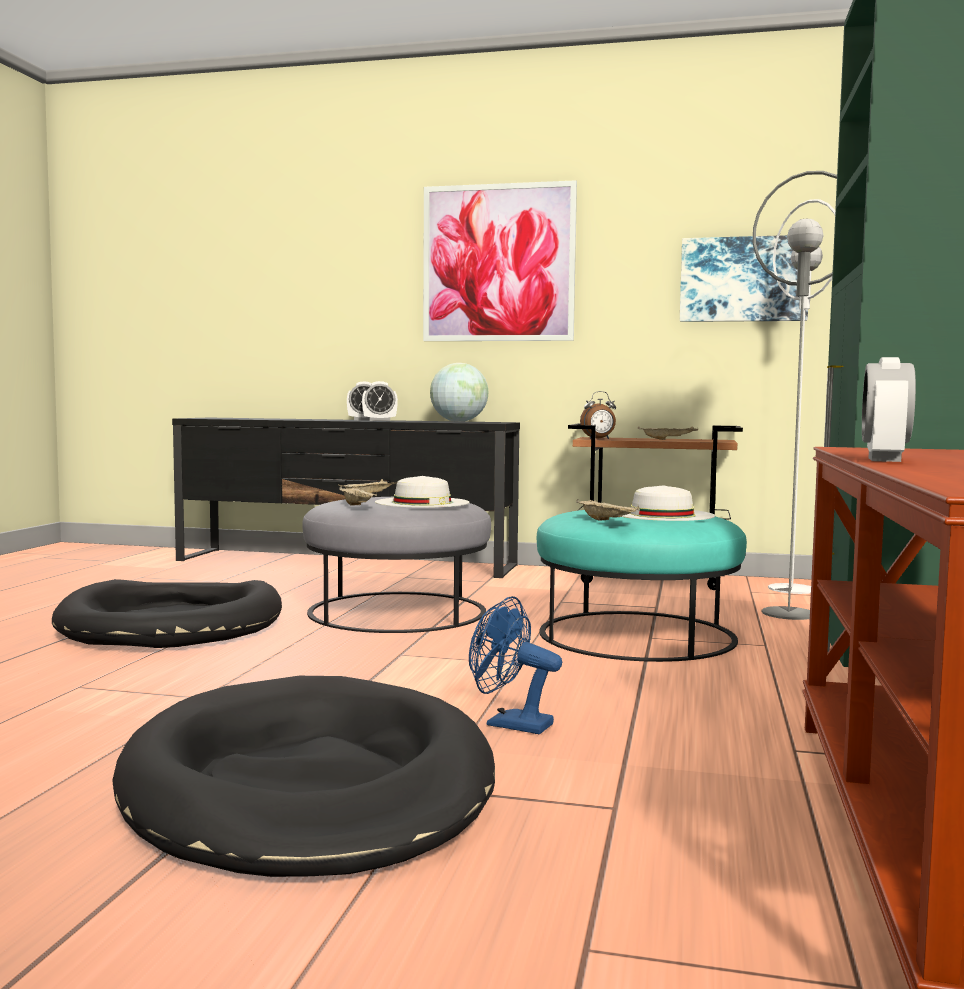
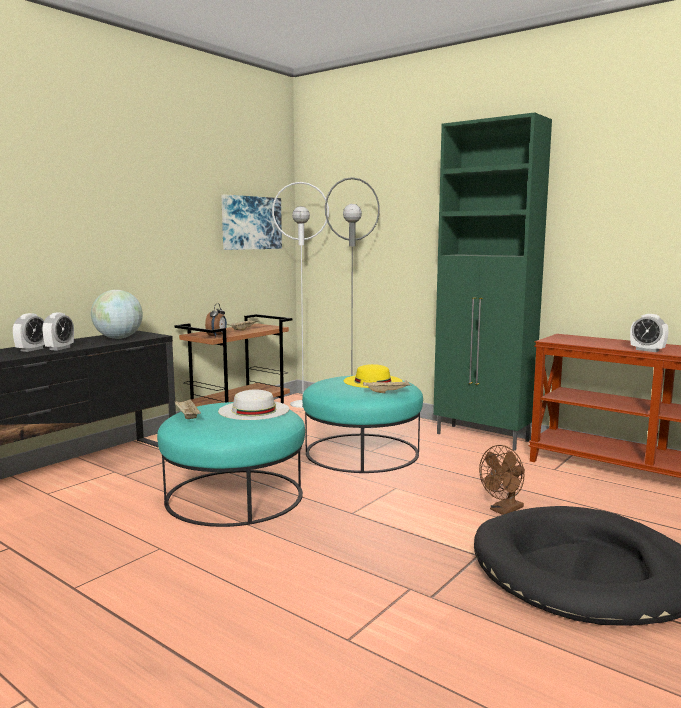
camera: 65 degrees left, 5 degrees up
black dog bed [52,579,282,648] -> none
grey ottoman [302,497,491,633] -> turquoise ottoman [157,402,305,527]
beige tray [339,487,377,505] -> none
picture [423,180,577,341] -> none
blue fan [469,596,562,734] -> brown fan [479,445,525,515]
white hat [622,486,715,521] -> yellow hat [344,364,402,388]

